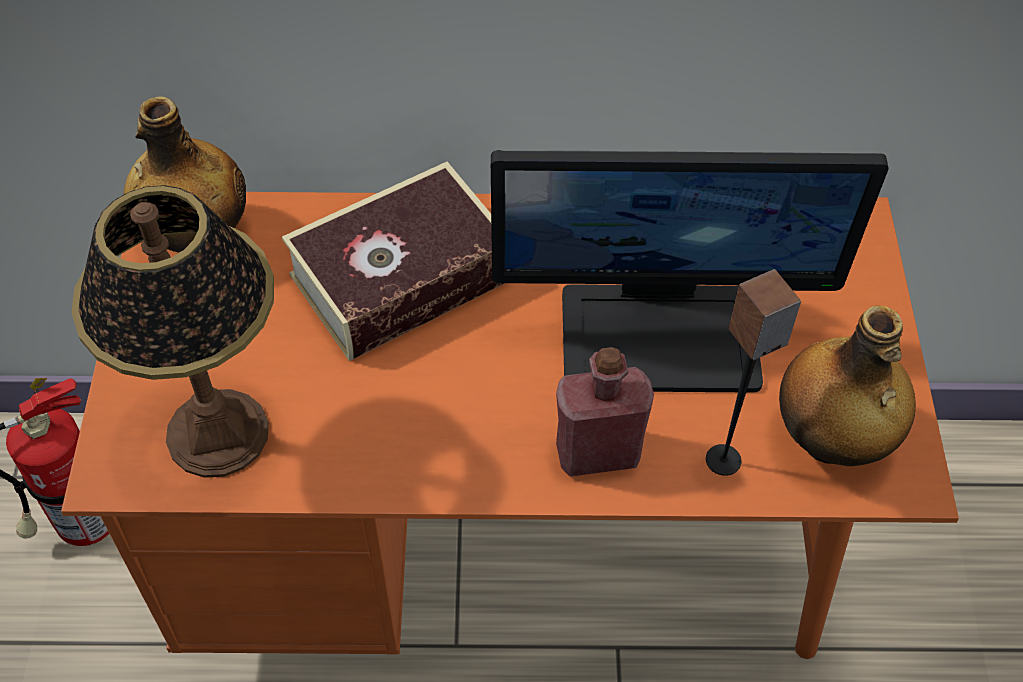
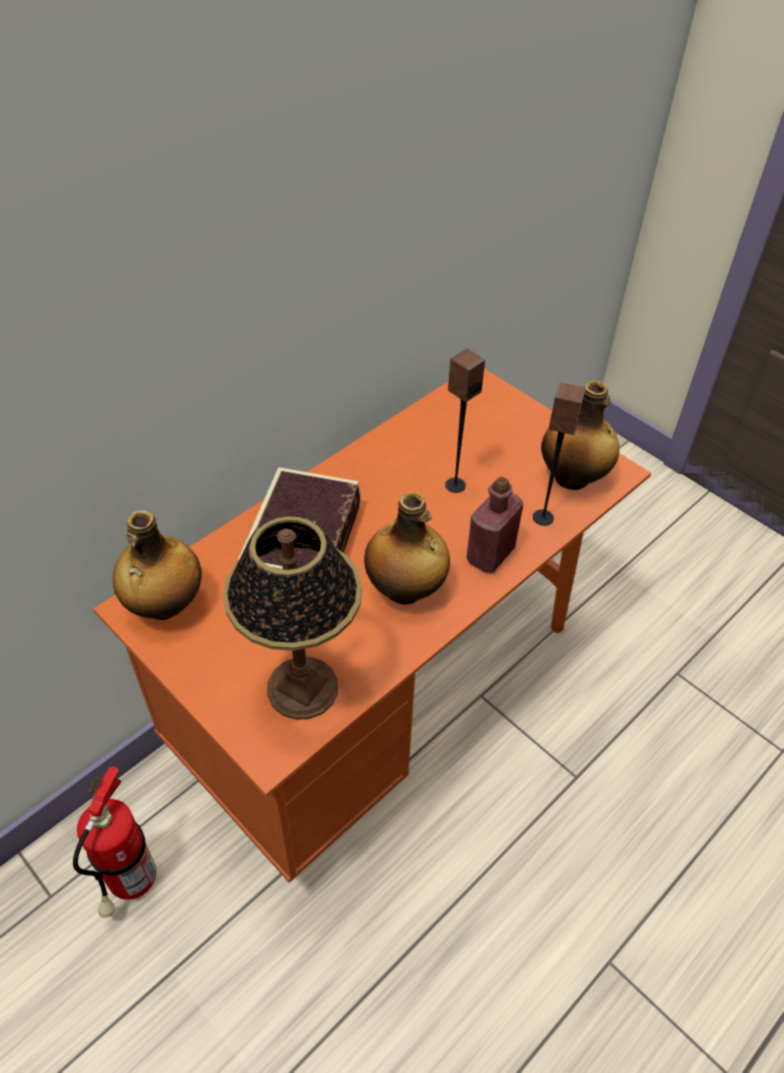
camera: 45 degrees left, 5 degrees down
monitor [491,150,889,393] -> speaker [445,349,485,493]
none -> bottle [364,492,450,605]

